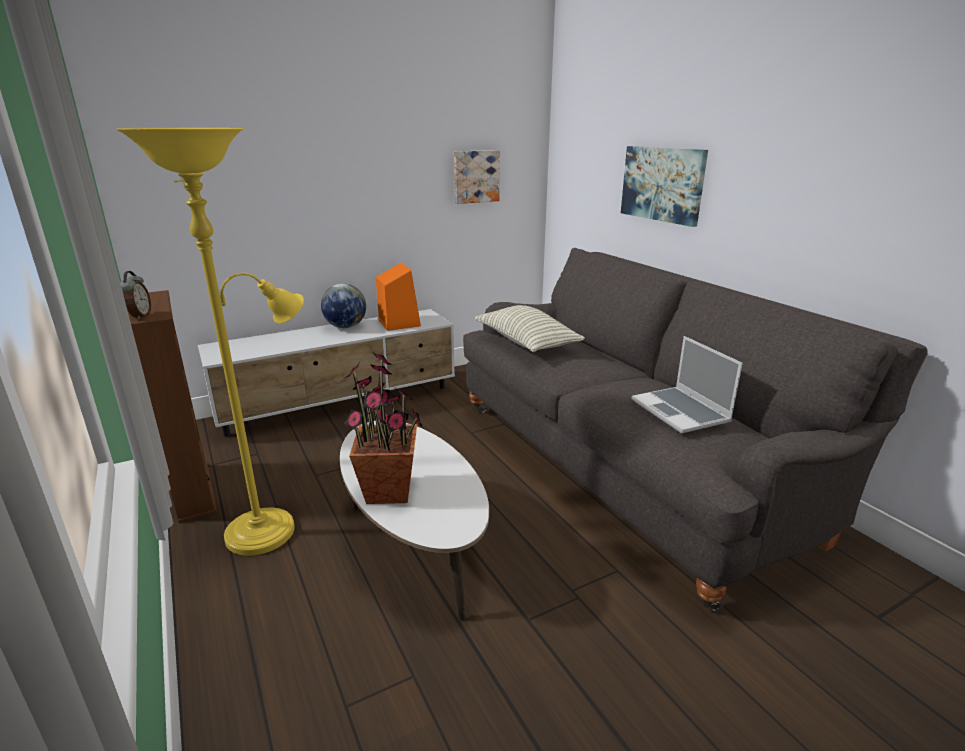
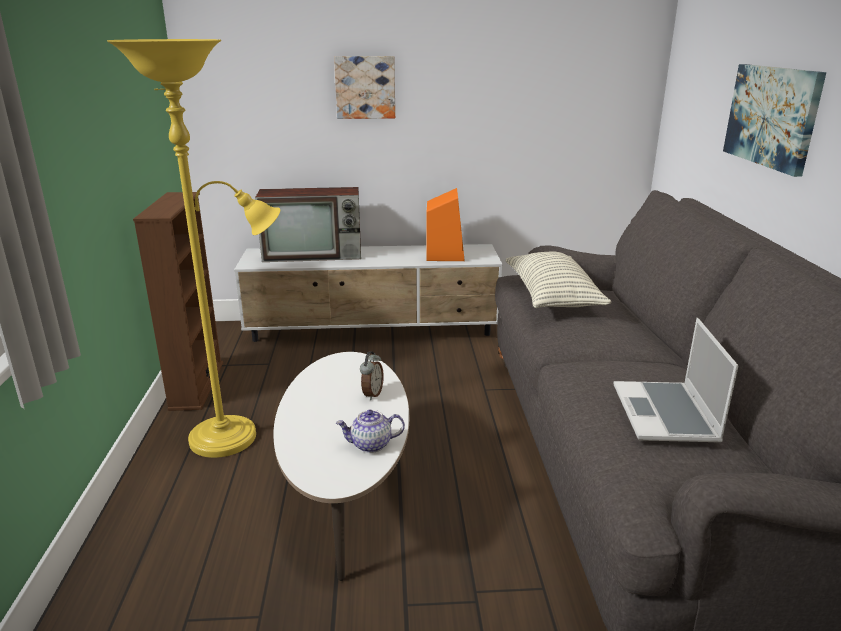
camera: 25 degrees right, 0 degrees up
alarm clock [120,271,151,320] -> alarm clock moved to [360,351,384,400]
globe [321,283,366,328] -> none
potted plant [344,353,423,504] -> none
picture [454,150,500,204] -> picture moved to [334,56,395,119]
none -> television [255,187,361,262]
none -> teapot [336,410,405,453]

